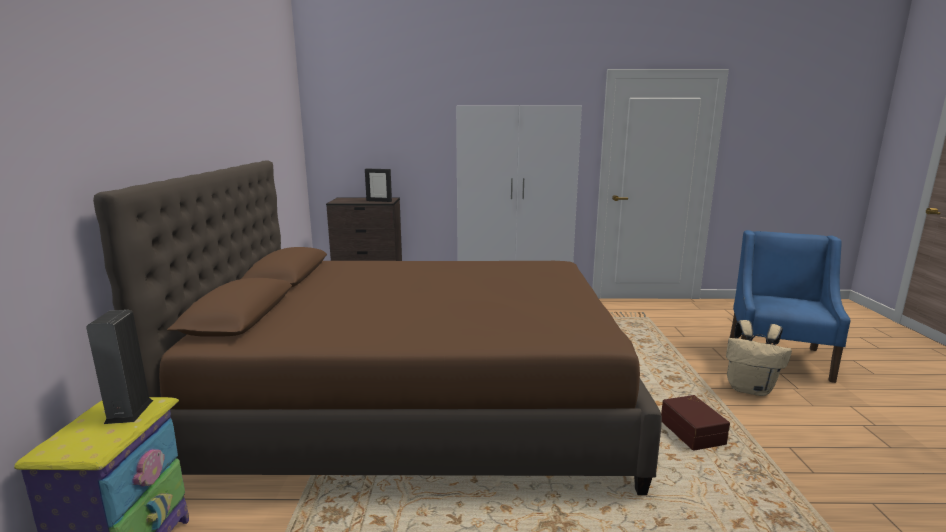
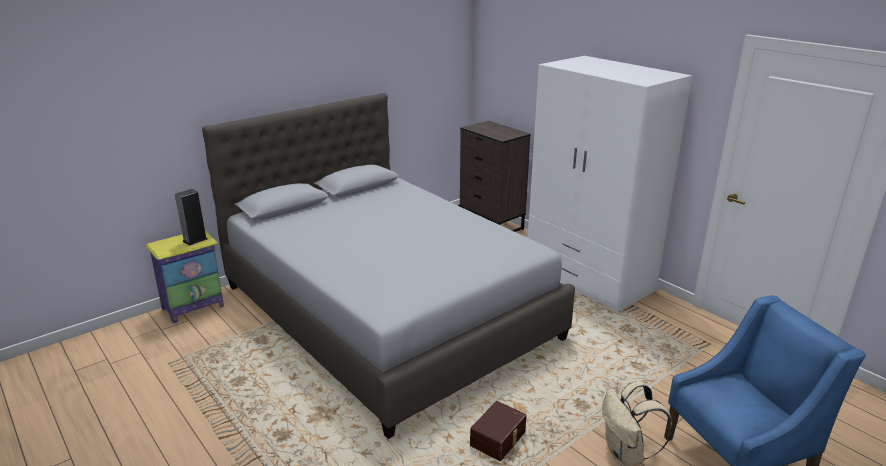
camera: 50 degrees right, 10 degrees up
brown bed [93,160,662,495] -> grey bed [202,93,575,439]
picture frame [365,168,392,202] -> none

